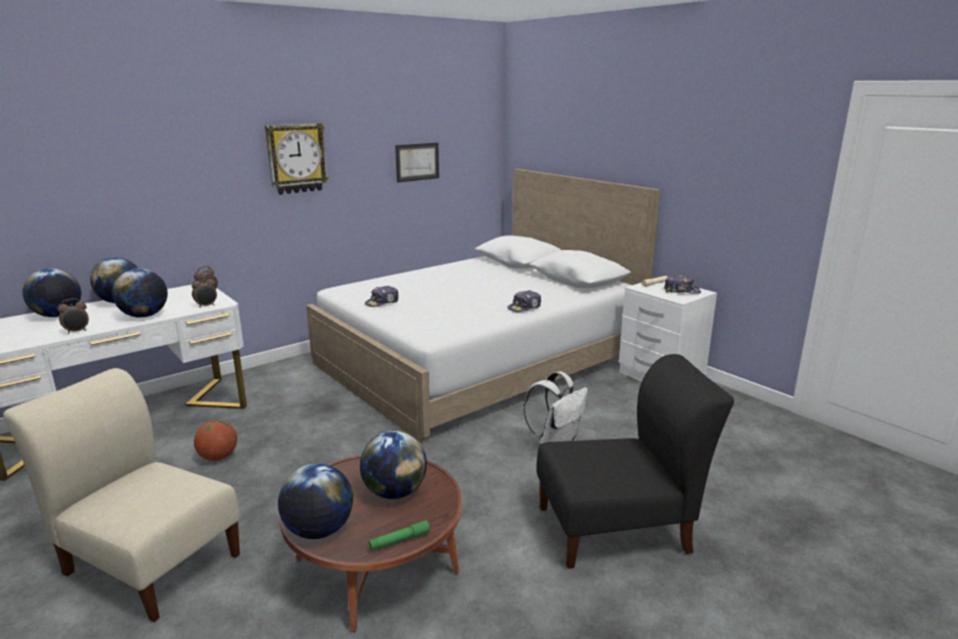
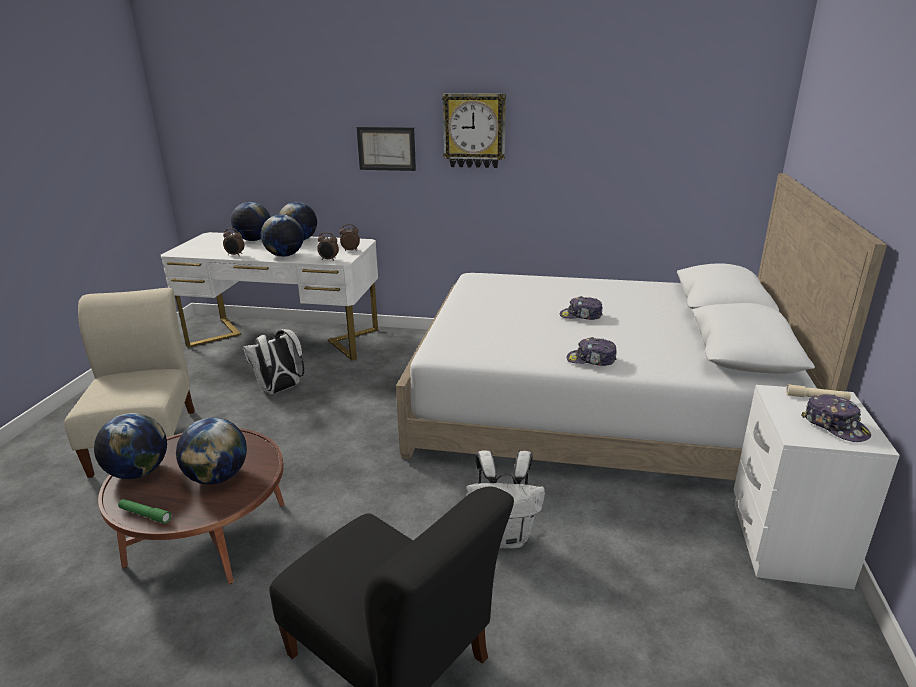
camera: 50 degrees right, 5 degrees up
basketball [194,420,237,461] -> white backpack [243,329,304,394]
cap [365,286,399,307] -> cap moved to [560,296,603,320]
picture [395,143,439,183] -> picture moved to [357,127,416,171]

